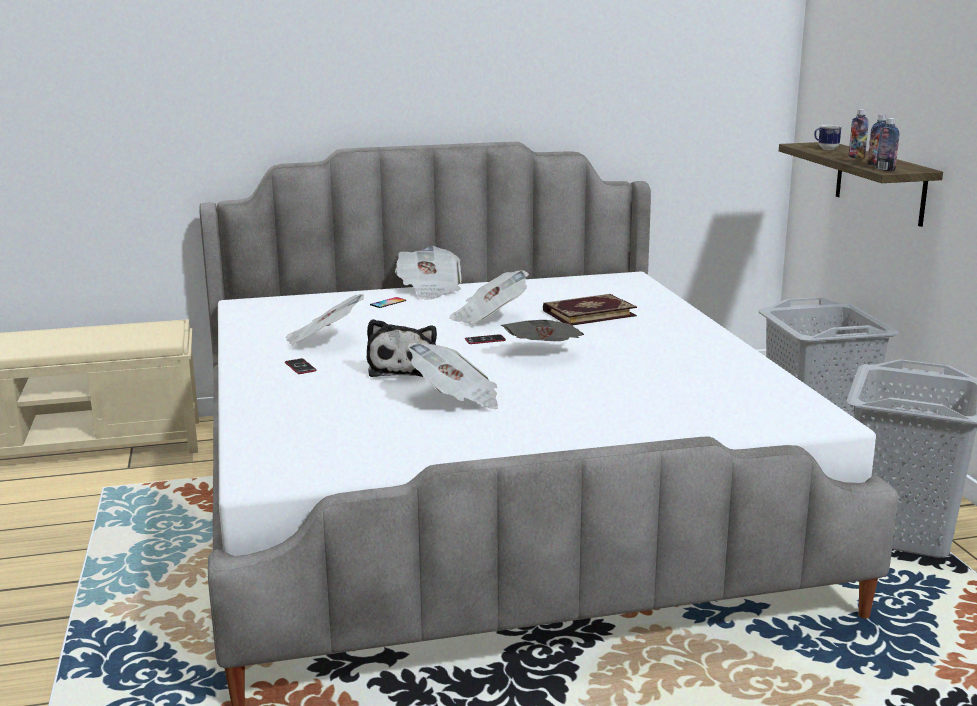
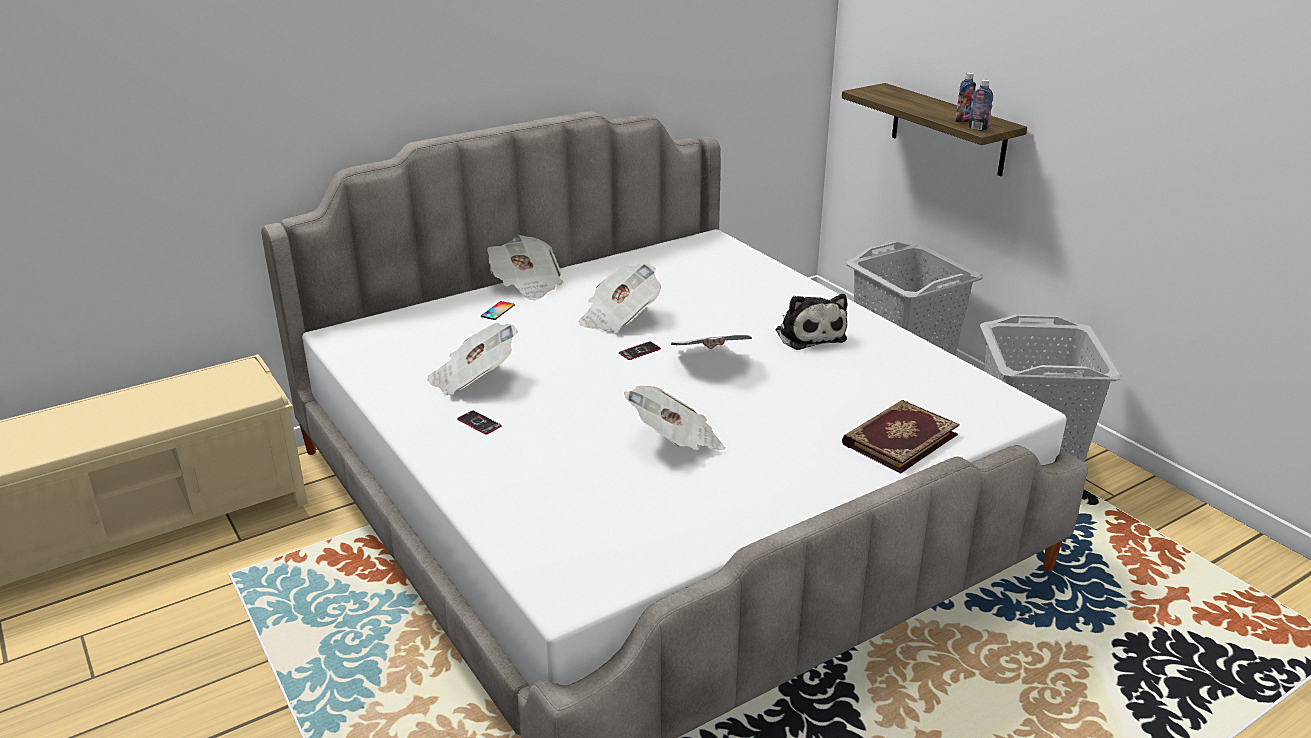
camera: 20 degrees left, 10 degrees up
plush toy [367,319,437,377] -> plush toy moved to [776,294,847,350]
book [543,294,637,325] -> book moved to [842,400,959,473]
mug [814,125,842,150] -> none
bottle [848,109,869,159] -> none

